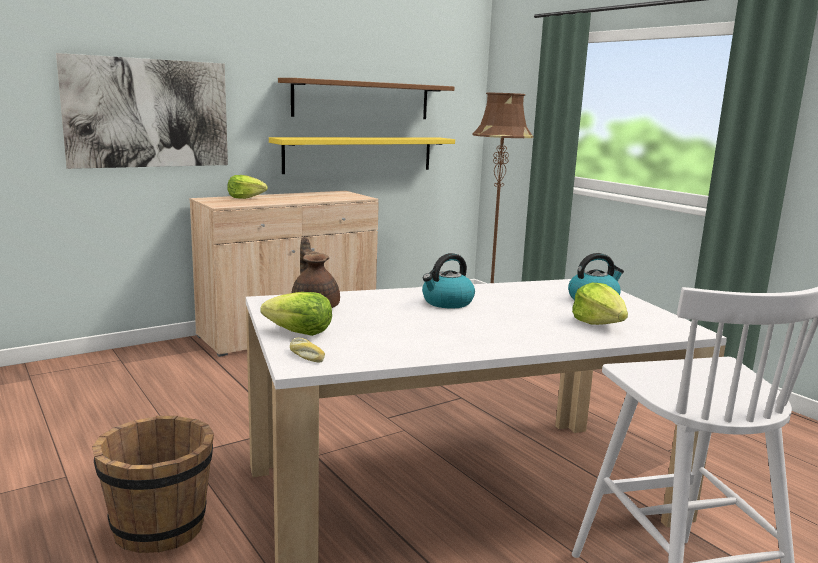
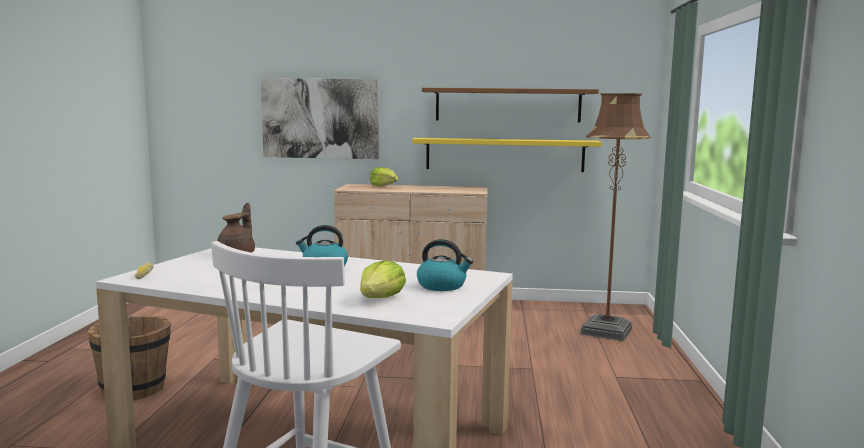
camera: 40 degrees right, 5 degrees down
lettuce [261,292,332,336] -> none

